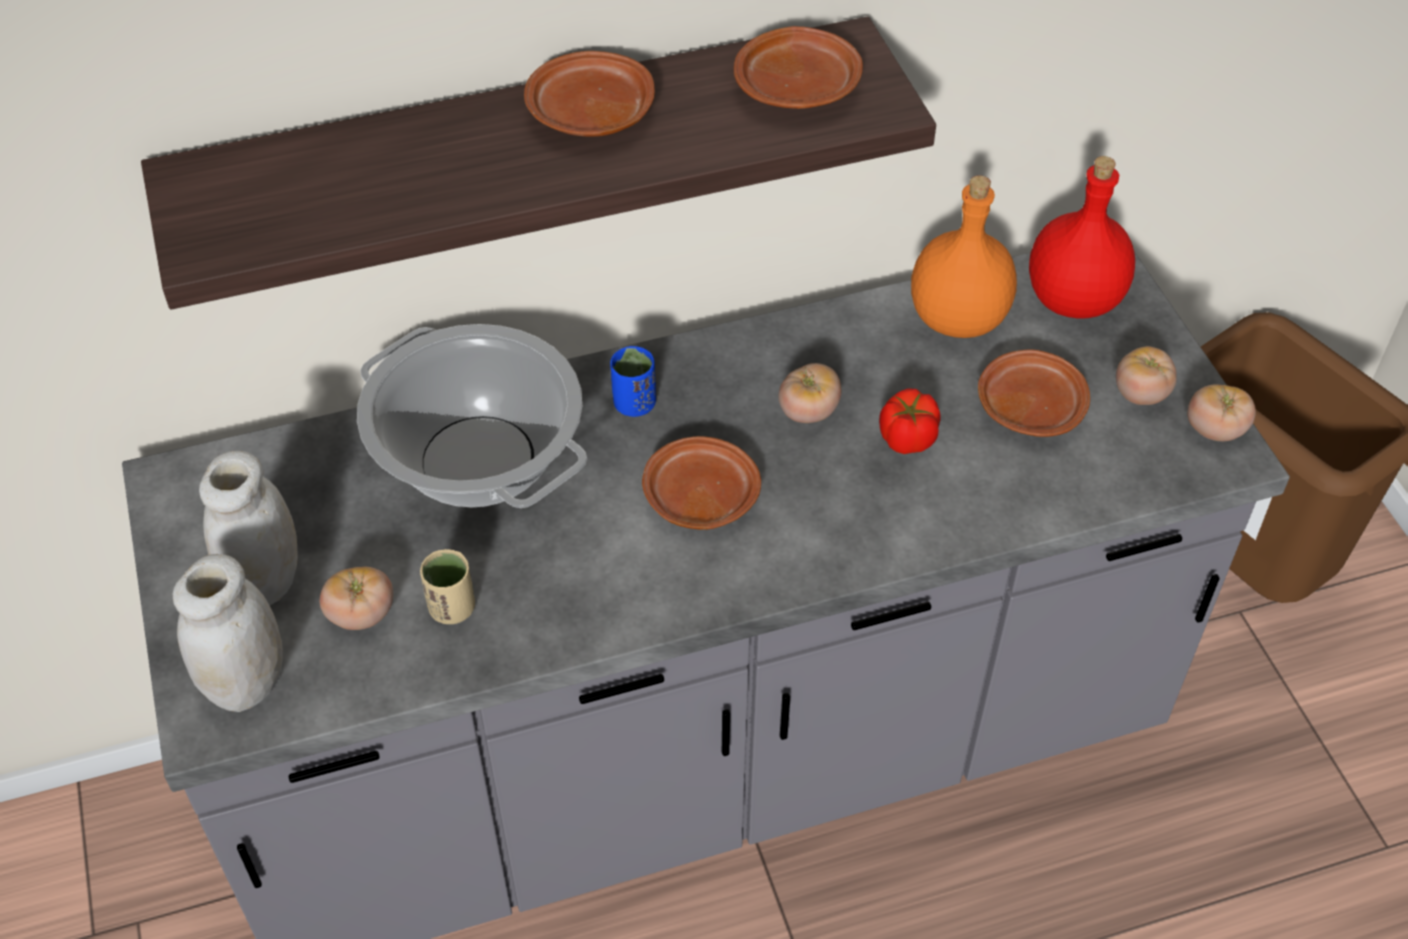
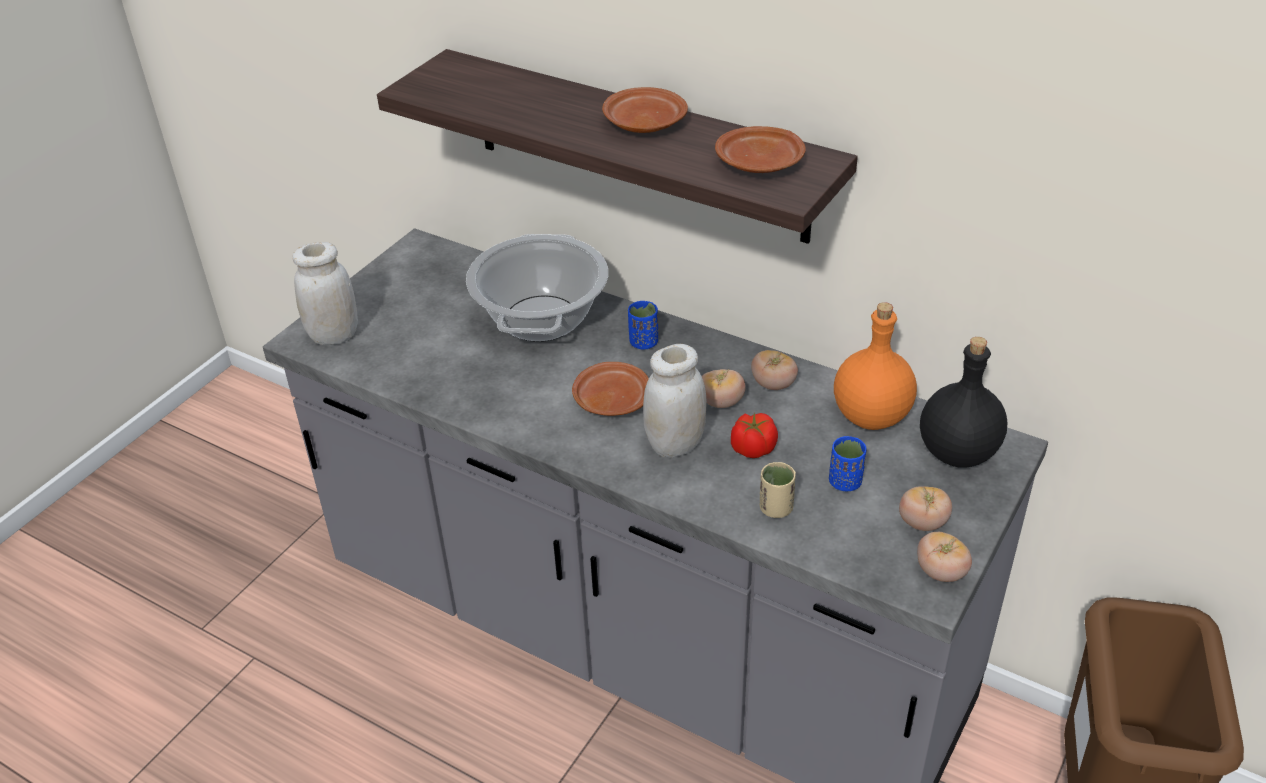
camera: 50 degrees right, 10 degrees down
white jar [199,451,297,605] -> white jar moved to [643,344,707,458]
tomato [320,567,393,630] -> tomato moved to [751,350,798,390]
beige cup [420,549,475,624] -> beige cup moved to [760,462,796,518]
brown plate [978,349,1090,437] -> blue cup [829,436,867,491]
red bottle [1029,156,1135,319] -> black bottle [920,337,1007,468]

